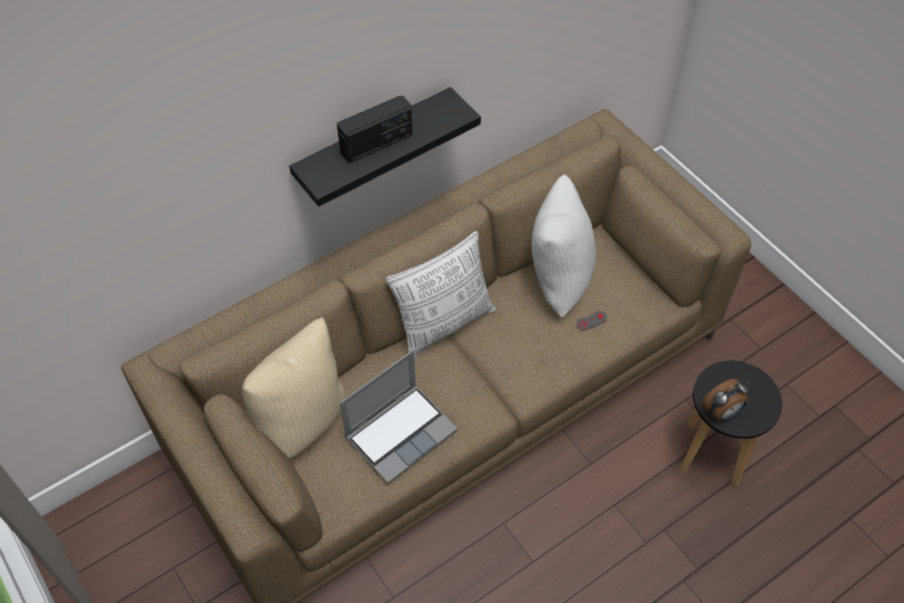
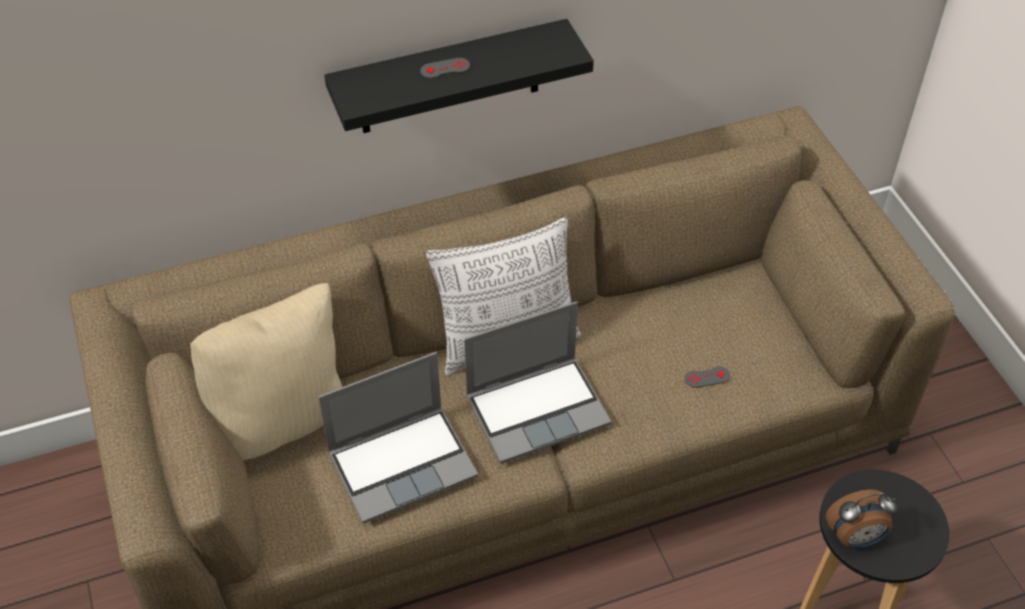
camera: 15 degrees right, 5 degrees down
radio [337,95,413,163] -> grey game controller [420,58,470,79]
white pillow [532,174,596,317] -> none
none -> laptop [464,301,612,464]

